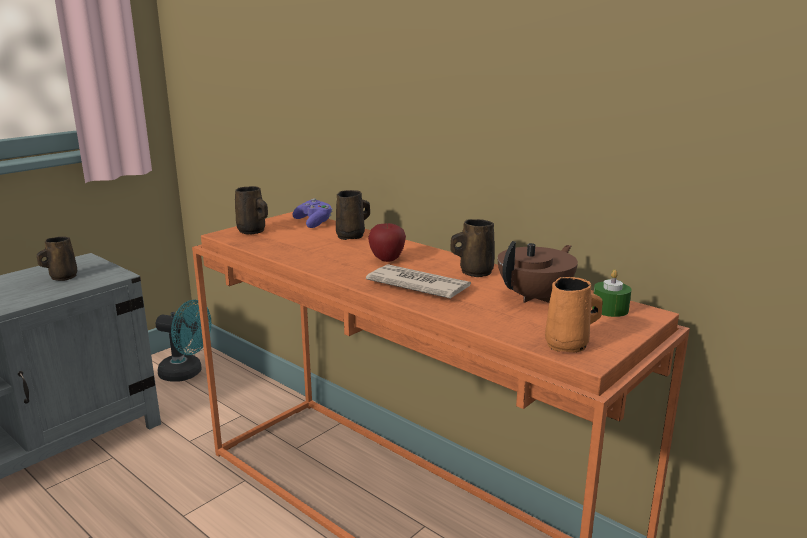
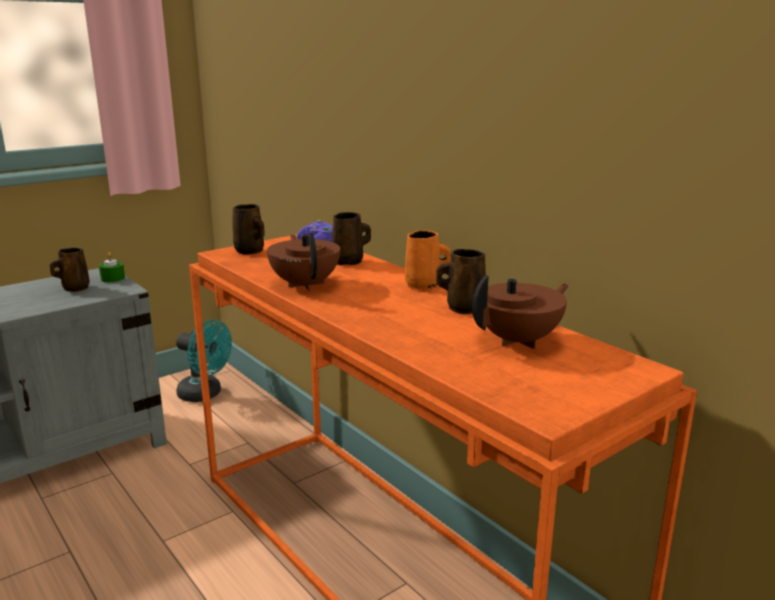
camera: 10 degrees right, 0 degrees up
newspaper [366,264,471,299] -> none
apple [368,223,406,262] -> none
orange mug [545,277,603,353] -> orange mug moved to [405,230,450,290]
green candle [592,269,632,317] -> green candle moved to [99,252,125,283]
none -> brown teapot [267,233,340,291]

